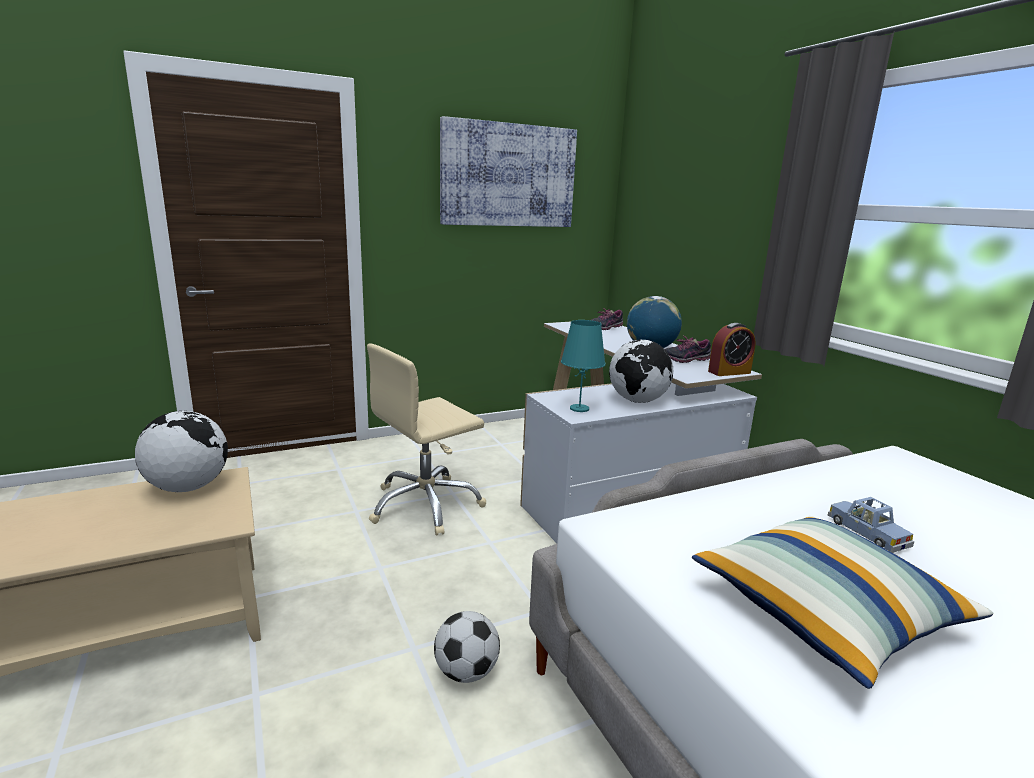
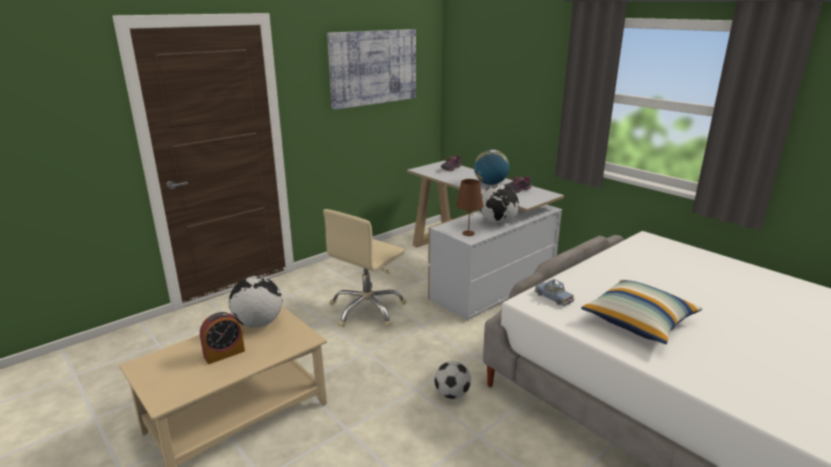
camera: 15 degrees left, 5 degrees up
turquoise table lamp [561,320,606,412] -> brown table lamp [456,179,484,236]
alarm clock [708,323,756,376] -> alarm clock moved to [200,312,245,364]
blue toy car [828,497,915,553] -> blue toy car moved to [535,279,574,306]

